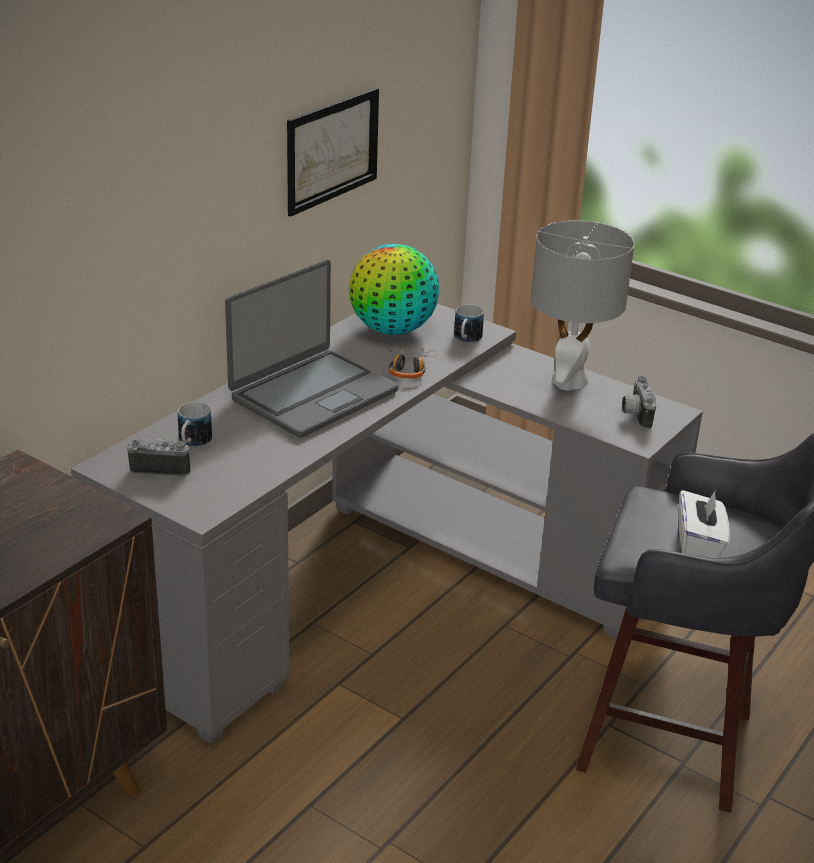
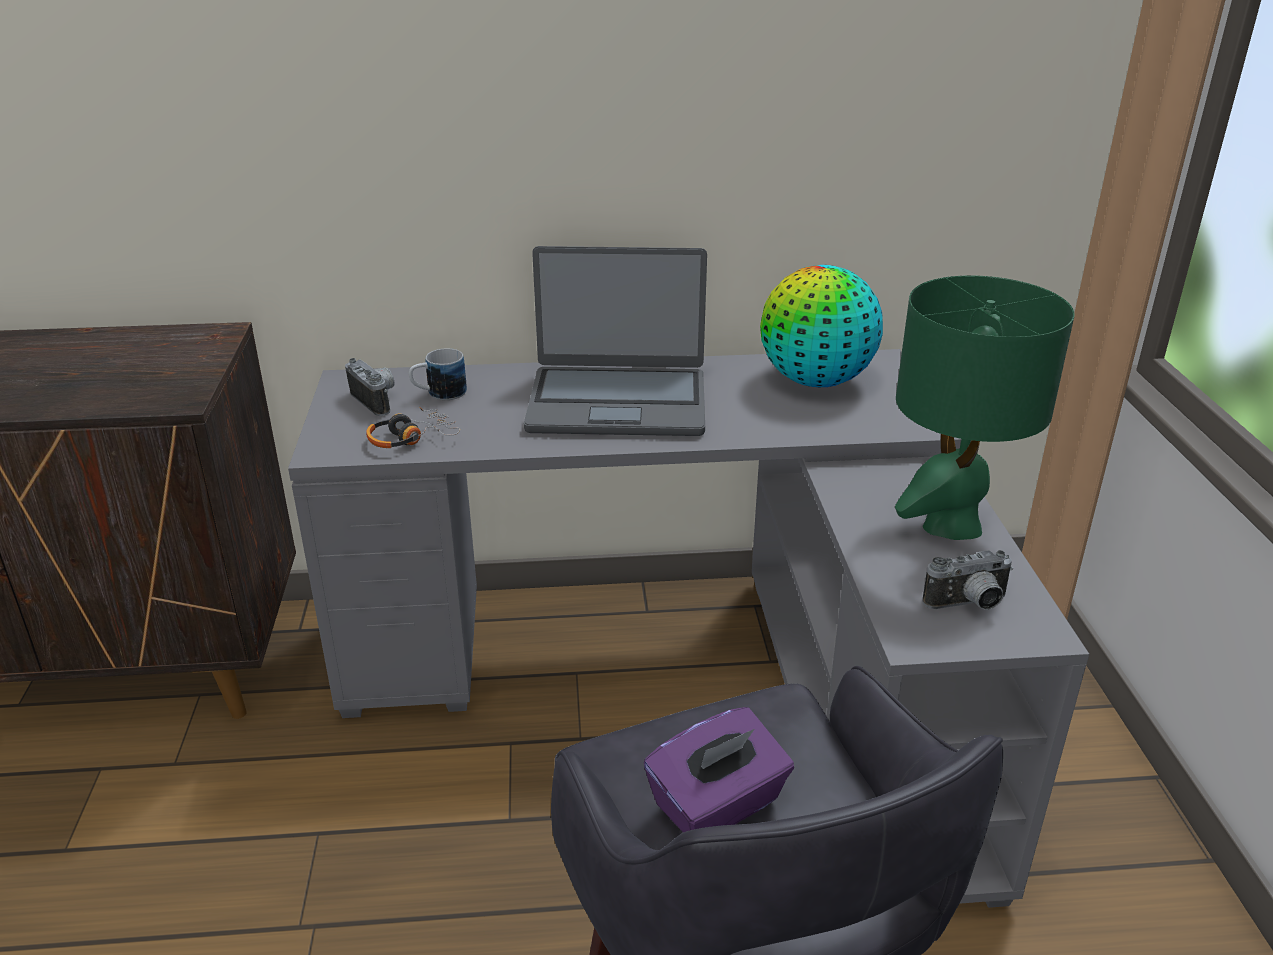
camera: 50 degrees right, 0 degrees up
picture [287,88,379,217] -> none
headphones [386,347,439,378] -> headphones moved to [366,407,460,448]
mug [454,305,484,343] -> none
grey table lamp [531,220,634,391] -> green table lamp [895,275,1075,540]
camera [622,376,656,429] -> camera turned 150 degrees counterclockwise [922,550,1013,610]
white tissue box [678,490,730,558] -> purple tissue box [644,707,794,832]

